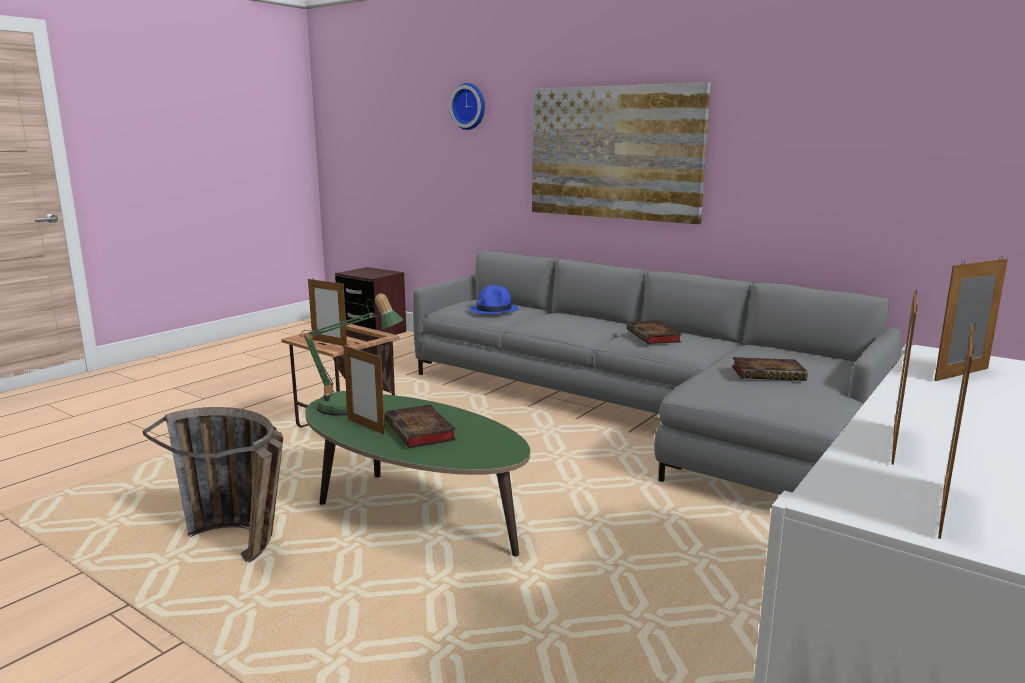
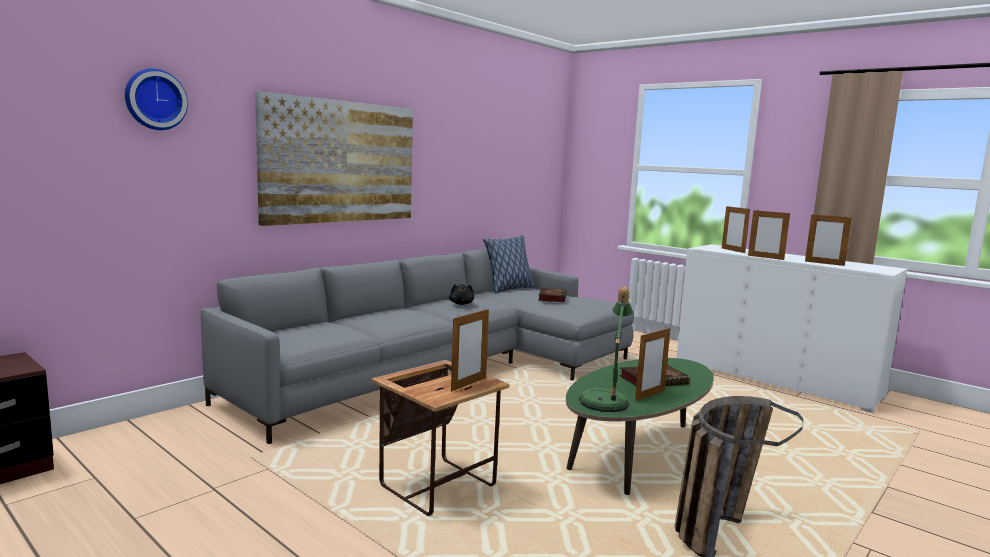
camera: 85 degrees left, 5 degrees down
blue hat [469,285,519,314] -> none
book [627,320,682,344] -> black plush toy [449,284,474,305]
picture frame [938,324,975,539] -> picture frame moved to [748,209,790,260]
none -> pillow [483,235,534,294]

